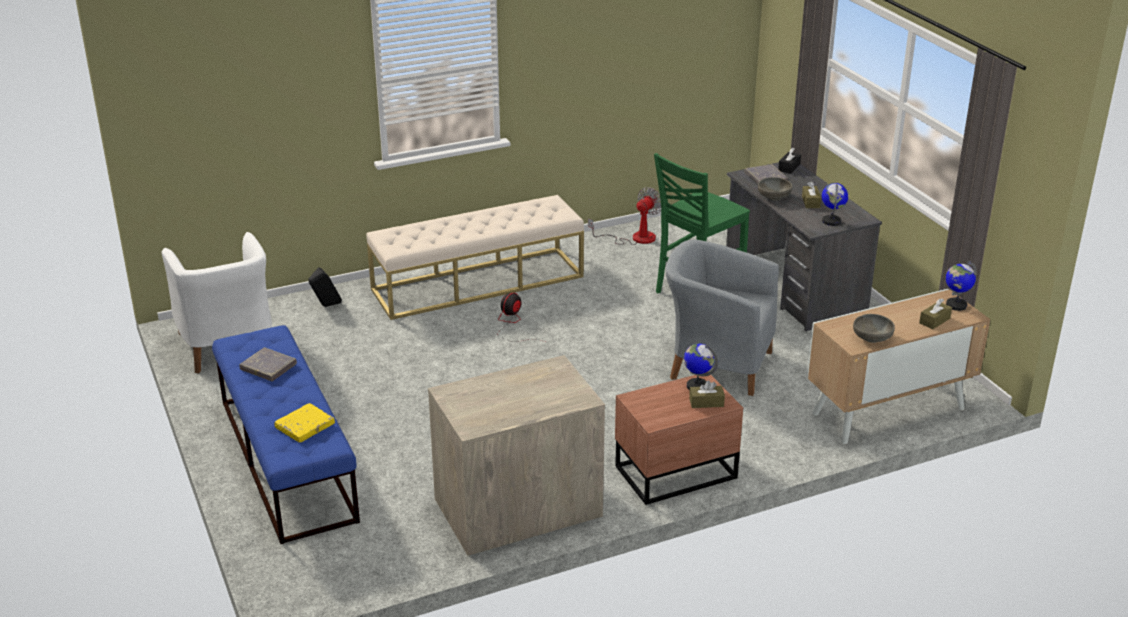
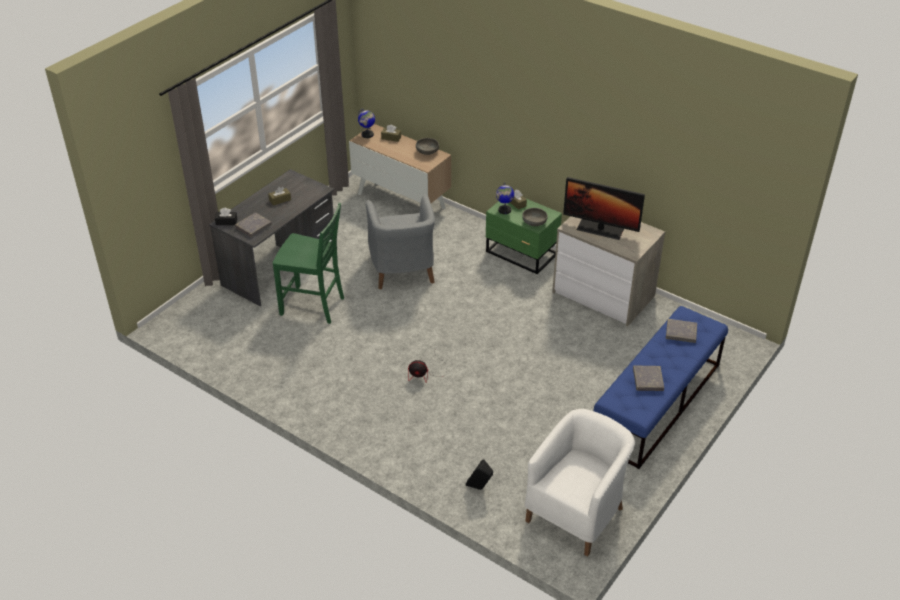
camera: 120 degrees left, 10 degrees up
yellow book [274,403,335,443] -> grey book [666,319,697,343]
beige bench [366,195,584,320] -> none
fan [588,187,661,245] -> none
brown nightstand [615,372,743,505] -> green nightstand [486,198,562,274]
grey bowl [758,177,792,200] -> grey bowl moved to [522,208,548,226]
globe [822,183,849,226] -> none
none -> monitor [563,177,645,240]

